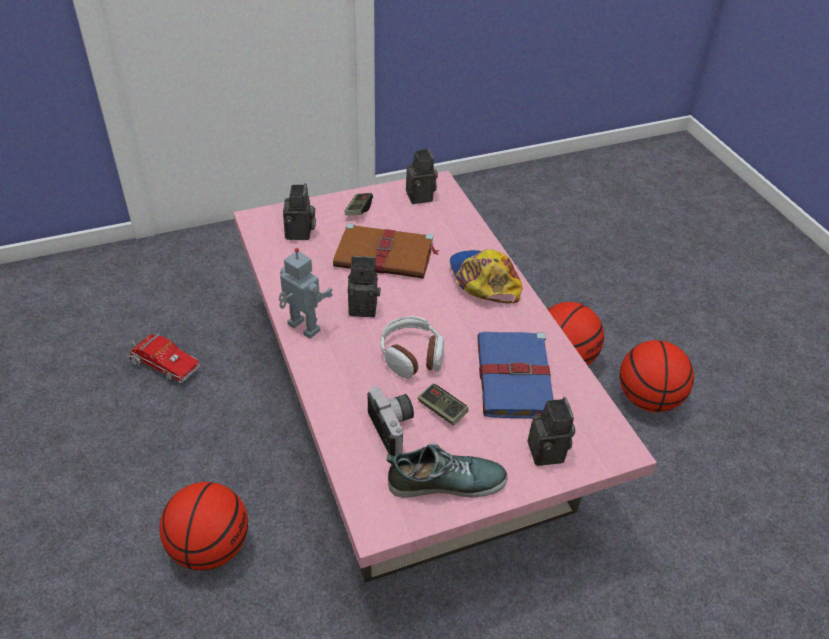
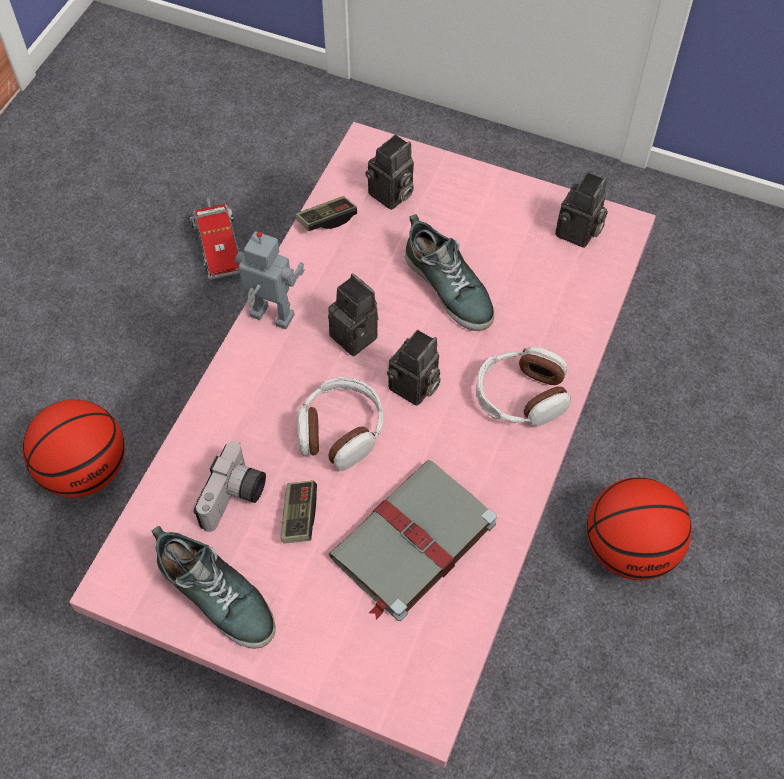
camera: 45 degrees right, 15 degrees up
toy robot [279,248,333,339] -> toy robot turned 60 degrees counterclockwise [235,231,304,329]
brown book [333,223,439,279] -> shoe [405,214,494,331]
game controller [345,193,373,216] -> game controller moved to [296,196,357,231]
cap [450,249,523,303] -> headphones [476,346,571,426]
blue book [477,332,554,418] -> grey book [329,460,497,621]
camera [528,397,575,466] -> camera moved to [387,330,441,406]
basketball [619,340,694,412] -> none

